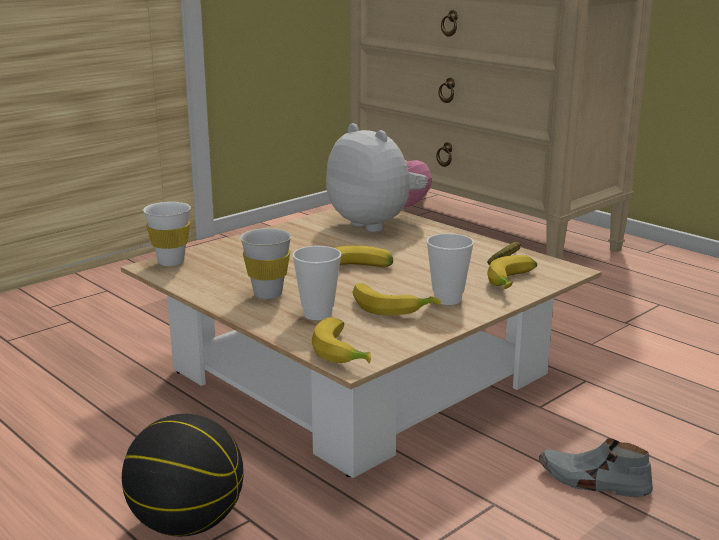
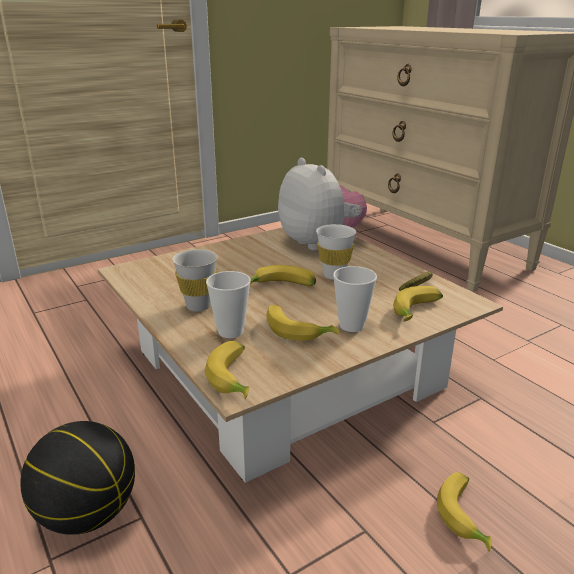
camera: 10 degrees right, 5 degrees up
white cup [143,202,191,266] -> white cup moved to [316,224,356,280]
grey shoe [539,438,653,497] -> banana [437,472,491,552]

